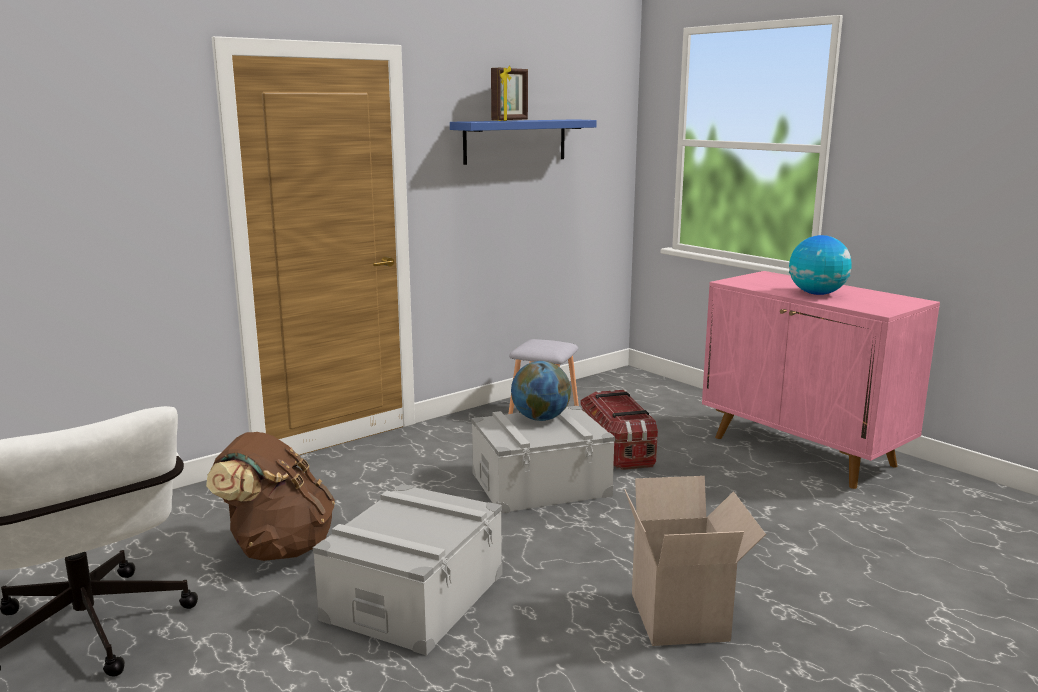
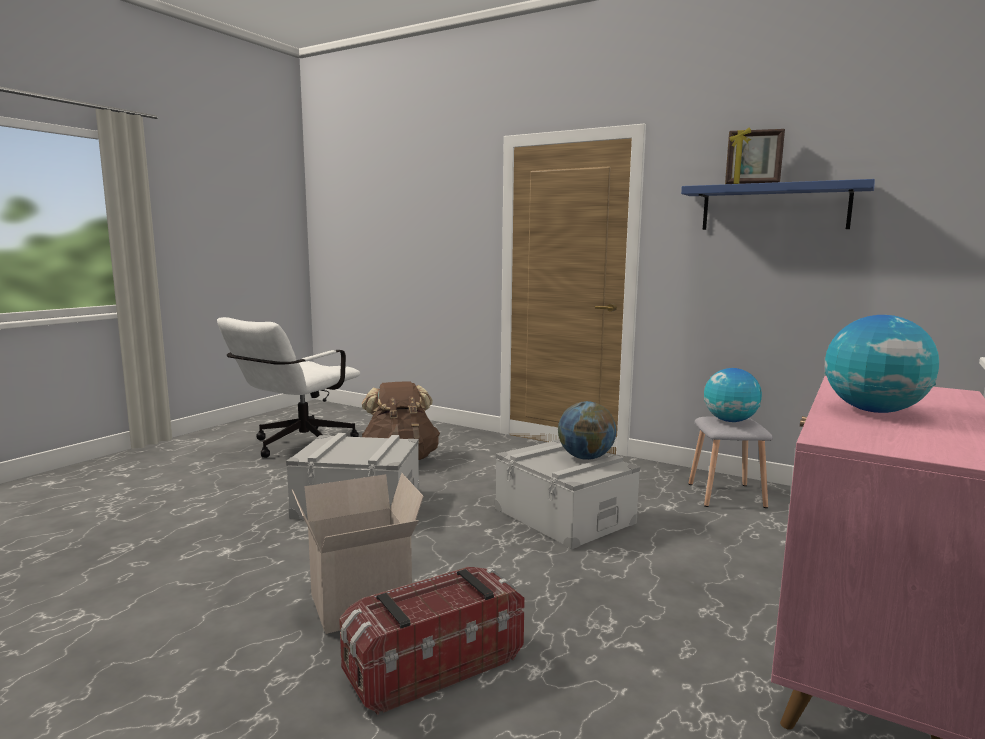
camera: 70 degrees right, 5 degrees down
storage box [580,389,658,470] -> storage box moved to [339,567,525,715]
none -> globe [704,368,762,422]

